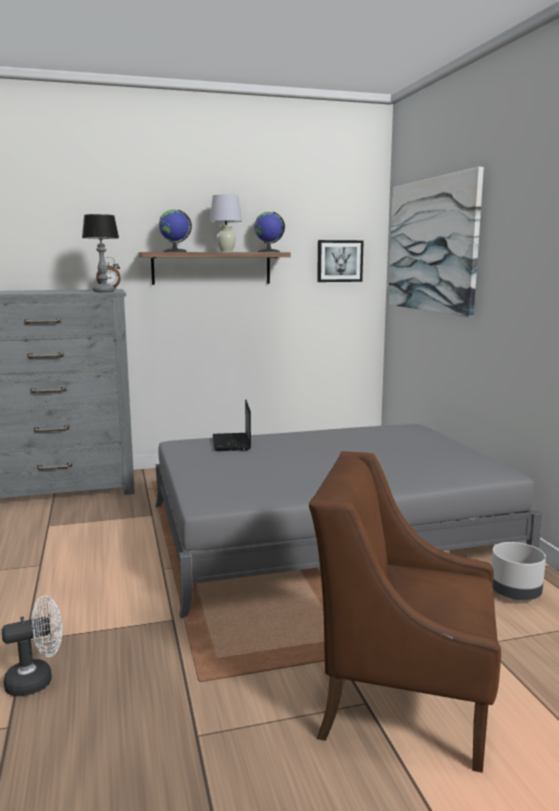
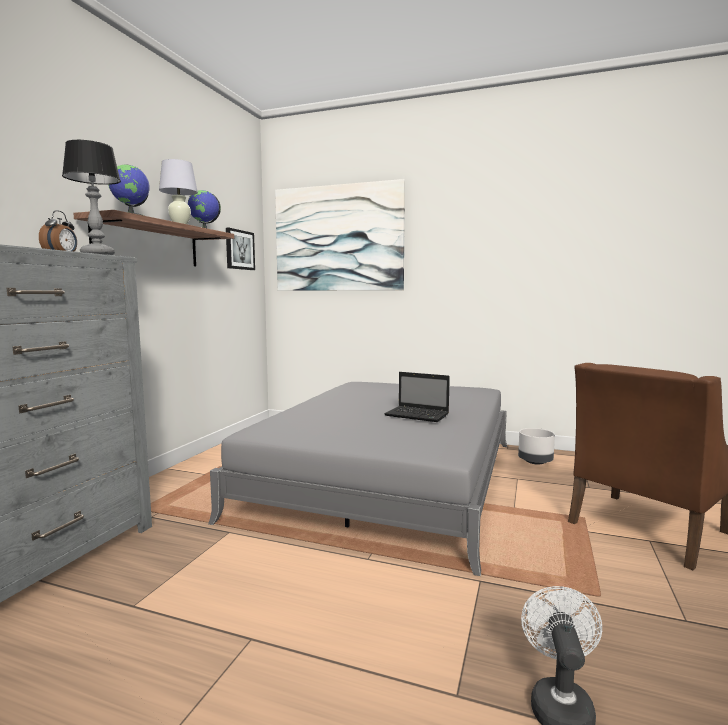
camera: 55 degrees left, 5 degrees down
laptop [213,399,251,451] -> laptop moved to [384,372,450,422]

